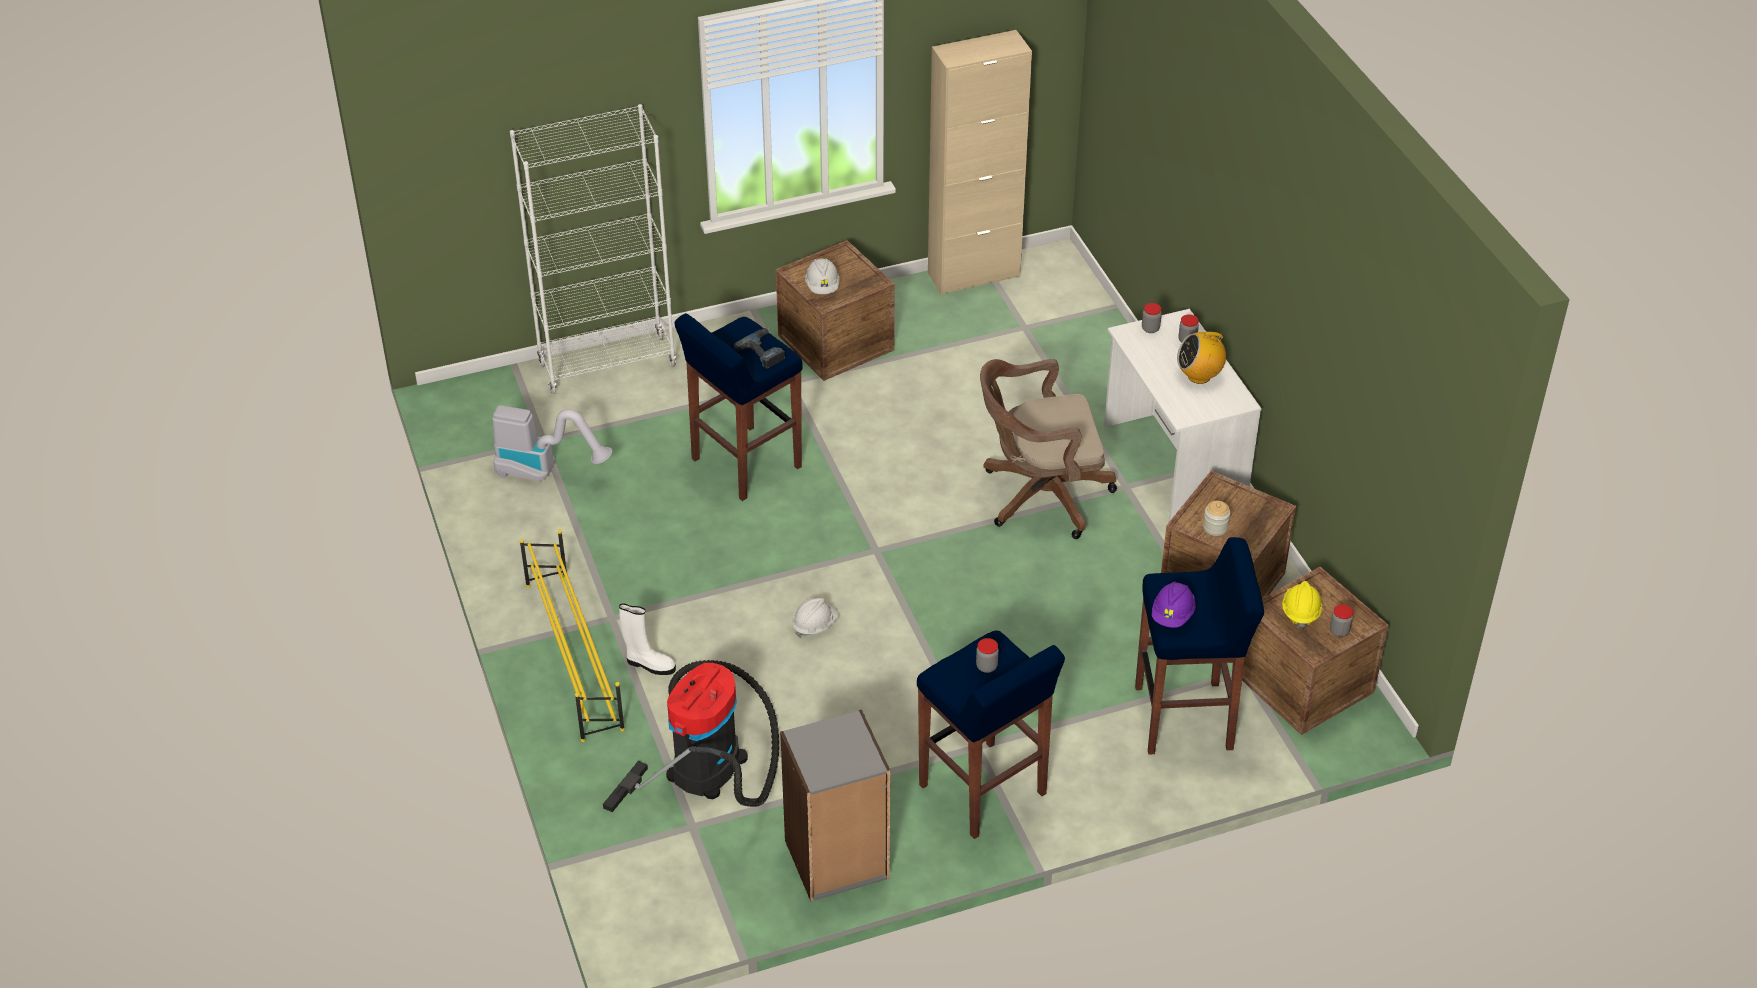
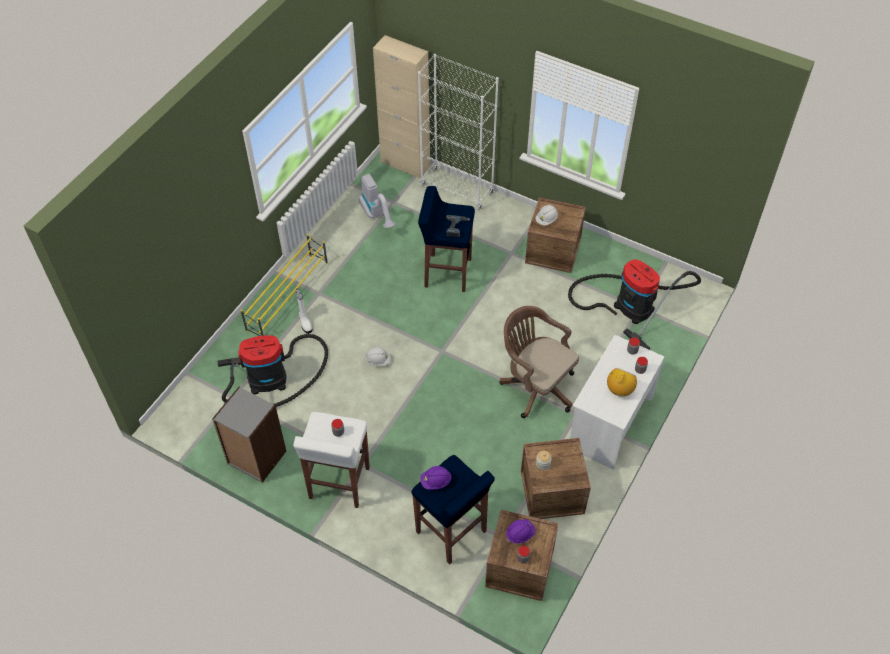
camera: 50 degrees right, 10 degrees up
blue stool [917,630,1065,839] -> white stool [293,412,370,508]
beige cabinet [928,30,1032,295] -> beige cabinet moved to [373,35,430,179]
radio [1177,330,1226,384] -> radio turned 75 degrees clockwise [607,368,637,397]
yellow hard hat [1282,581,1323,629] -> purple hard hat [506,519,536,544]
none -> vacuum cleaner [568,259,701,350]

